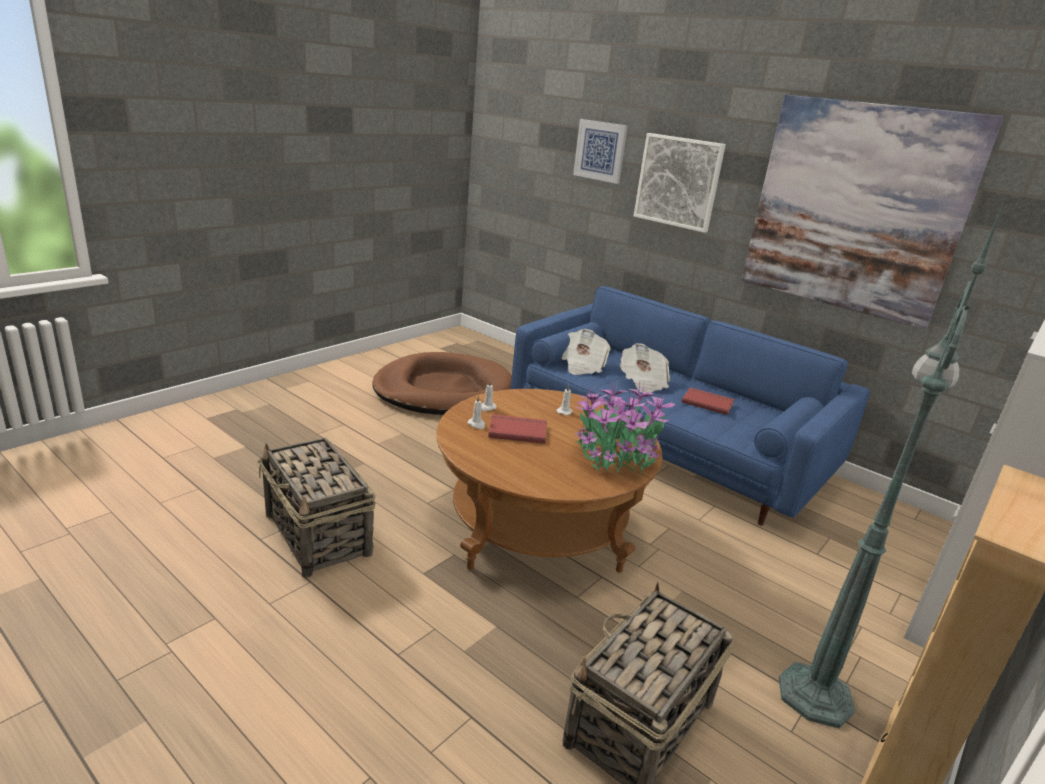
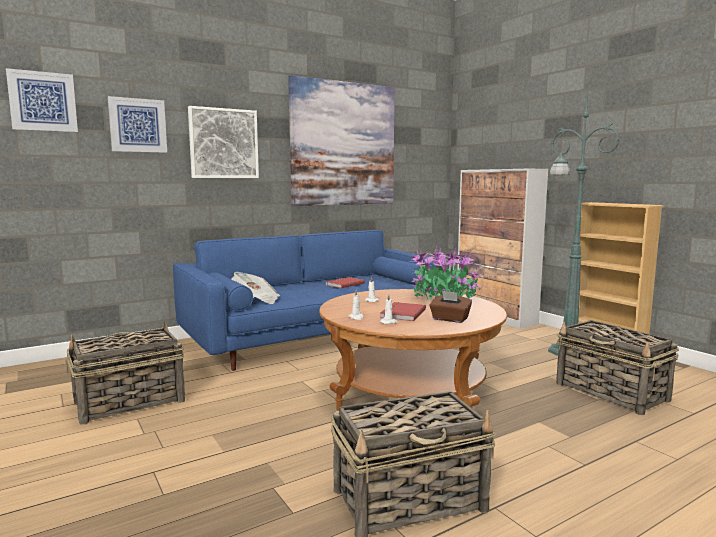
camera: 70 degrees left, 15 degrees down
brown dog bed [372,352,512,415] -> basket [66,321,185,425]
newspaper [620,343,670,394] -> none
none -> picture [6,68,78,132]
none -> brown tissue box [429,291,472,323]

